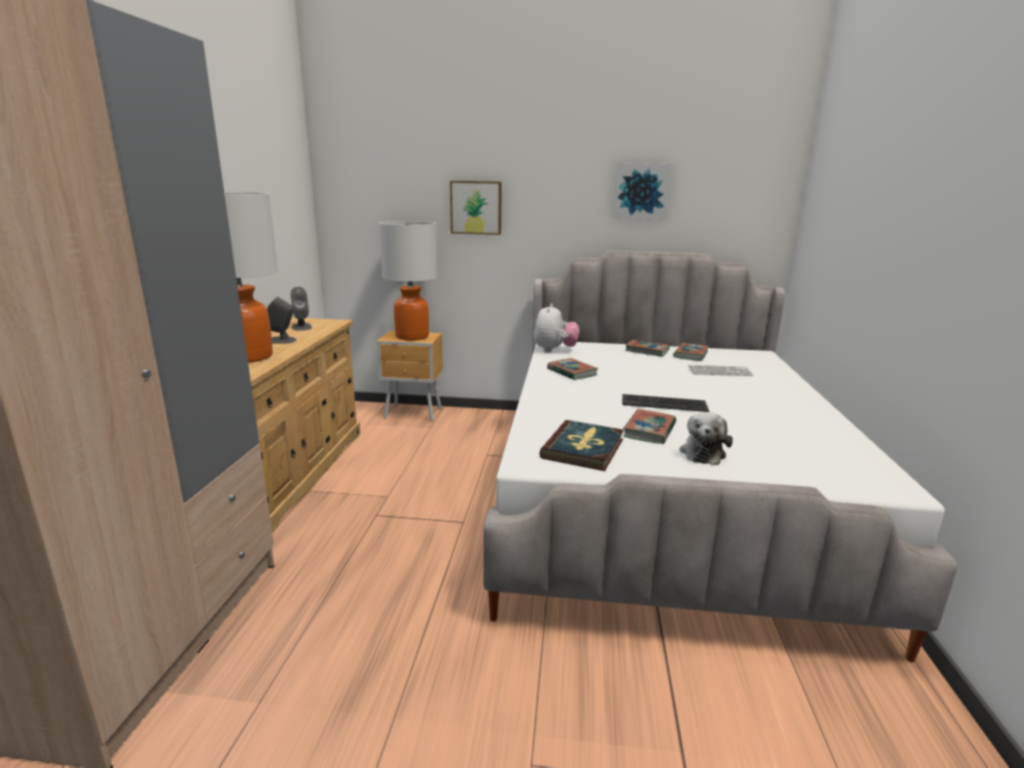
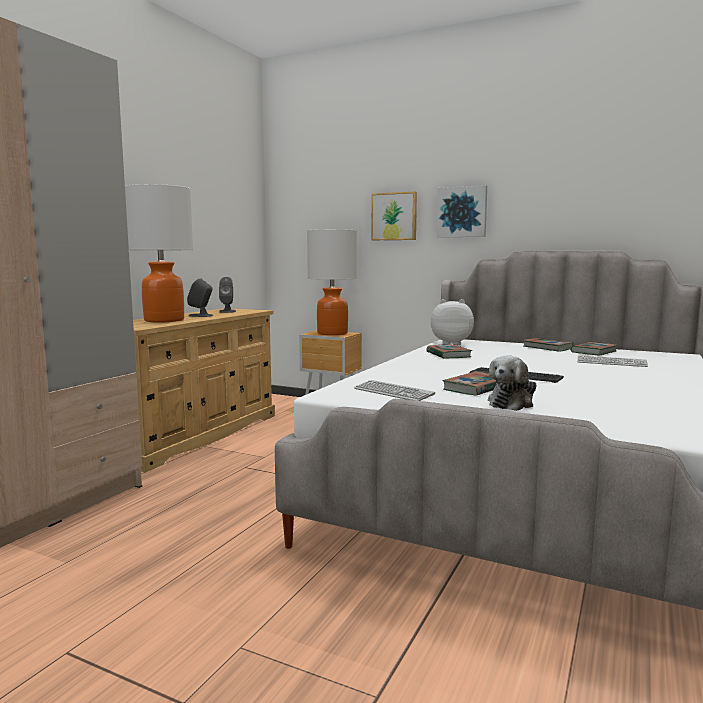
camera: 20 degrees right, 10 degrees down
plush toy [534,303,579,352] -> plush toy turned 120 degrees counterclockwise [431,299,474,345]
book [540,420,624,471] -> keyboard [354,380,435,401]
picture [613,163,672,220] -> picture moved to [436,185,487,237]

